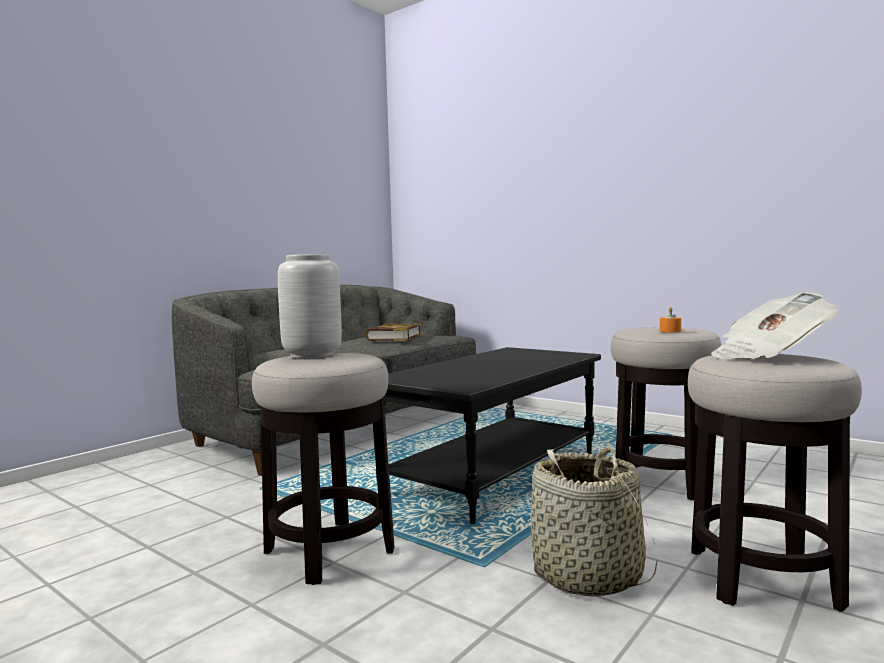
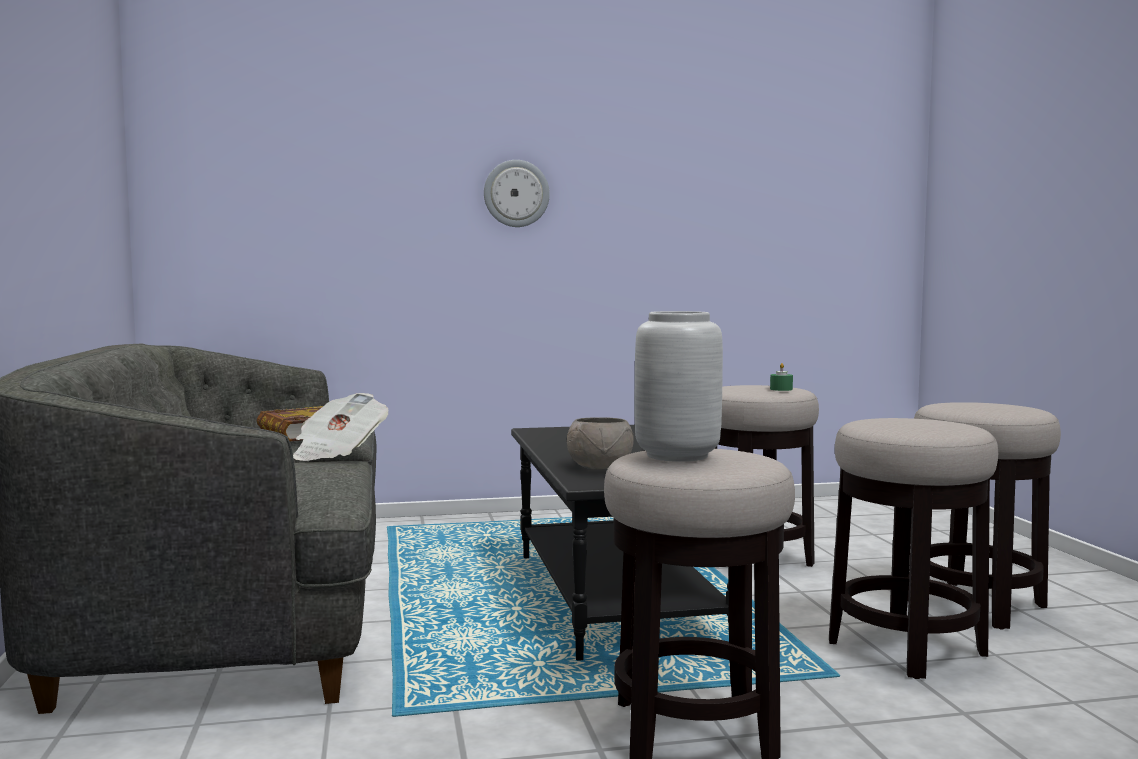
camera: 50 degrees left, 0 degrees up
basket [531,447,657,596] -> stool [829,418,998,679]
orange candle [660,307,681,332] -> green candle [770,363,793,391]
newspaper [711,292,838,359] -> newspaper moved to [293,393,388,461]
none -> wall clock [484,160,550,227]
none -> grey bowl [567,417,634,470]

